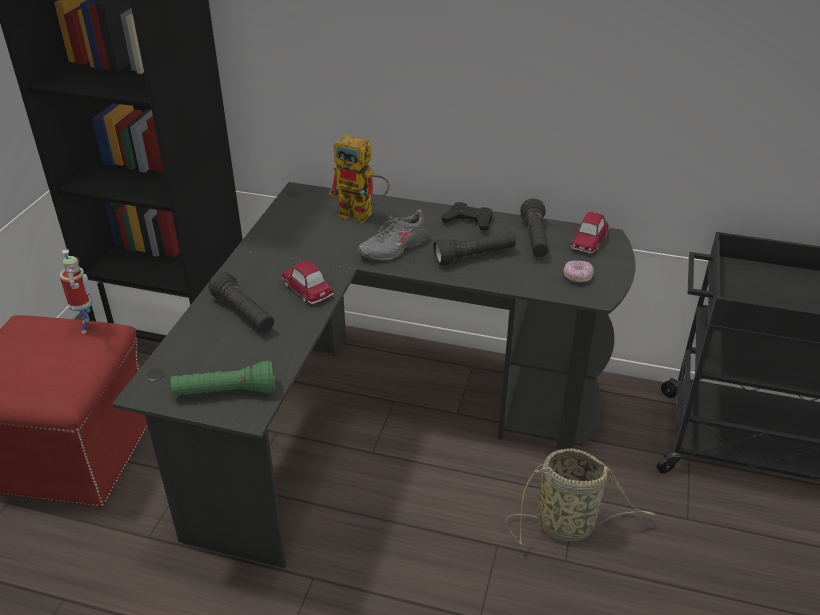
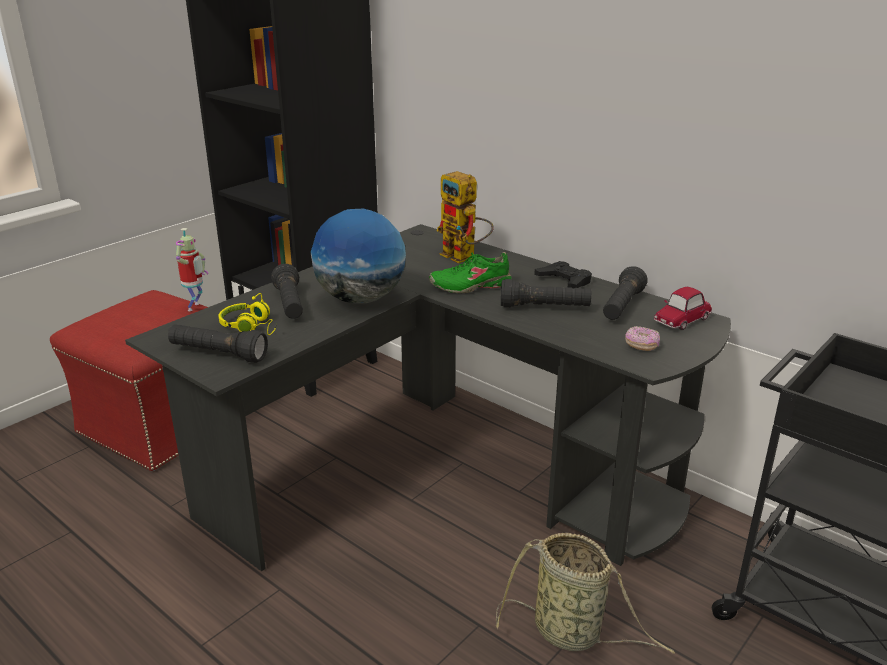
camera: 25 degrees right, 10 degrees down
green flashlight [170,361,275,396] -> black flashlight [168,325,268,363]
toy car [282,261,334,304] -> globe [311,209,406,304]
grey shoe [358,210,428,261] -> green shoe [429,252,511,293]
none -> yellow headphones [218,293,277,335]

